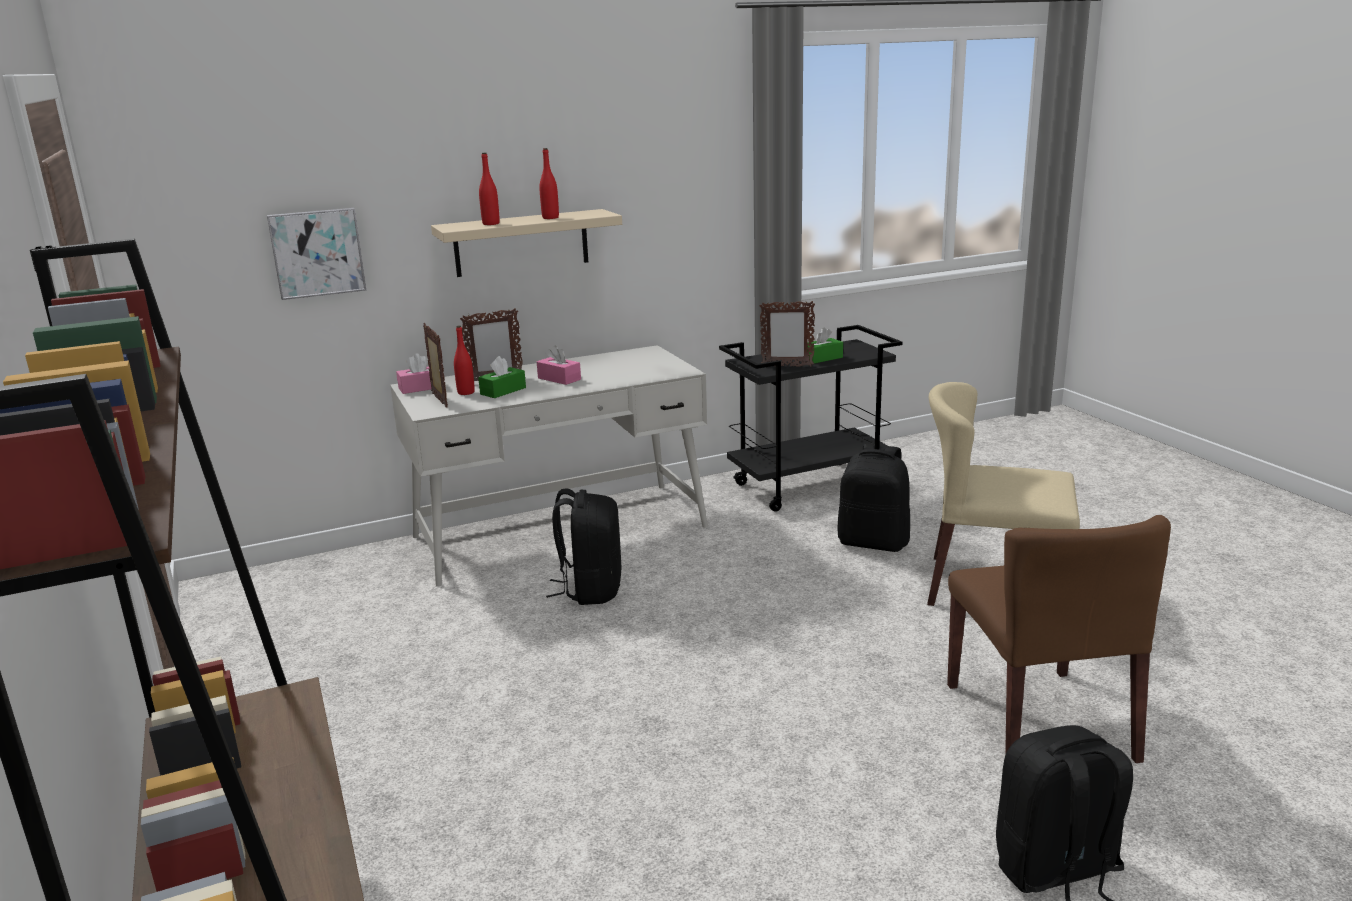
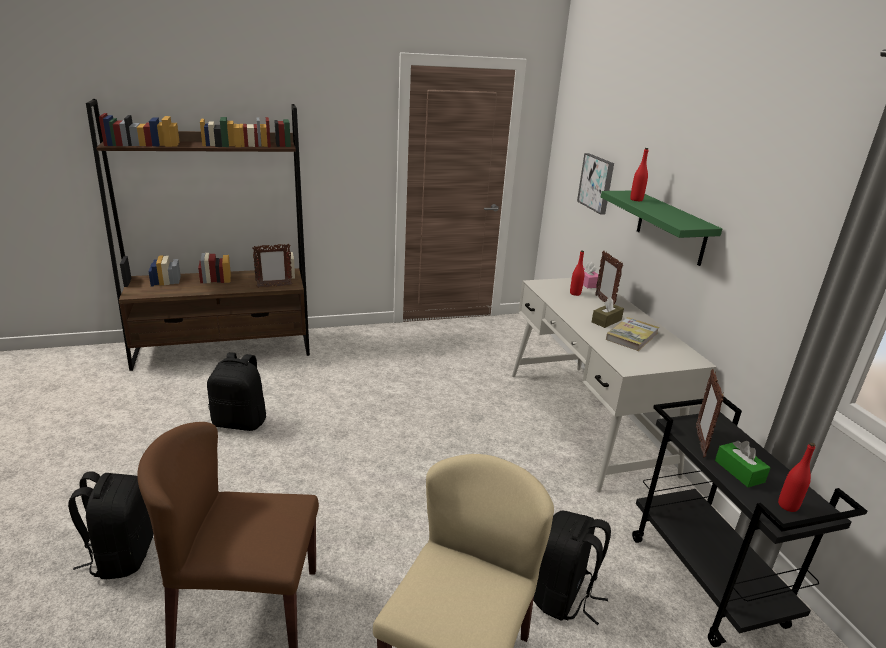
camera: 95 degrees right, 5 degrees up
picture frame [423,323,448,408] -> picture frame moved to [252,244,293,288]
beige shelf [431,209,622,277] -> green shelf [601,191,722,266]
green tissue box [478,356,526,398] -> none
pink tissue box [537,345,581,385] -> brown tissue box [592,297,624,328]
red bottle [539,148,559,219] -> red bottle moved to [778,442,815,512]
black backpack [546,488,622,605] -> black backpack moved to [207,352,266,431]
none -> book [606,317,659,351]

